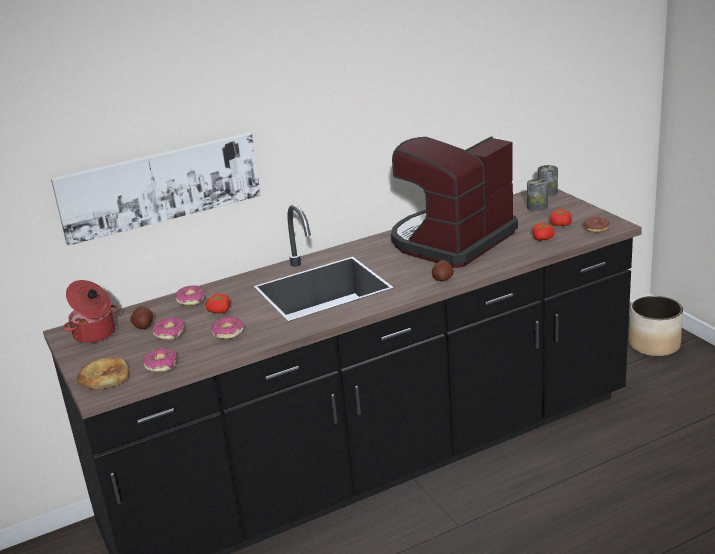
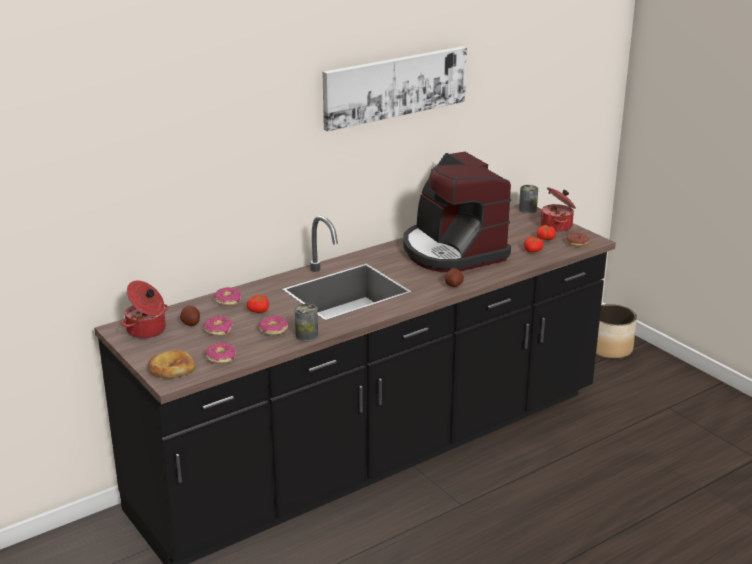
camera: 10 degrees left, 0 degrees up
picture [51,132,261,246] -> picture moved to [322,46,467,131]
coffee machine [391,136,518,268] -> coffee machine turned 60 degrees counterclockwise [403,152,511,272]
can [527,179,548,212] -> can moved to [295,304,318,341]
none -> cooking pot [540,187,576,232]

